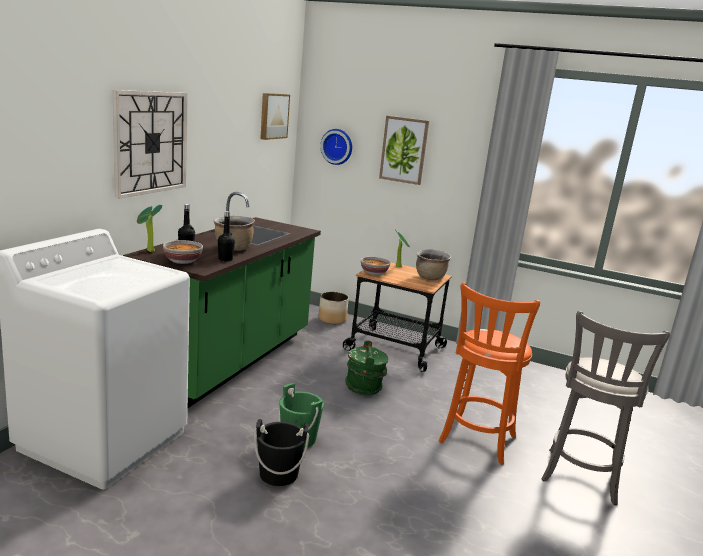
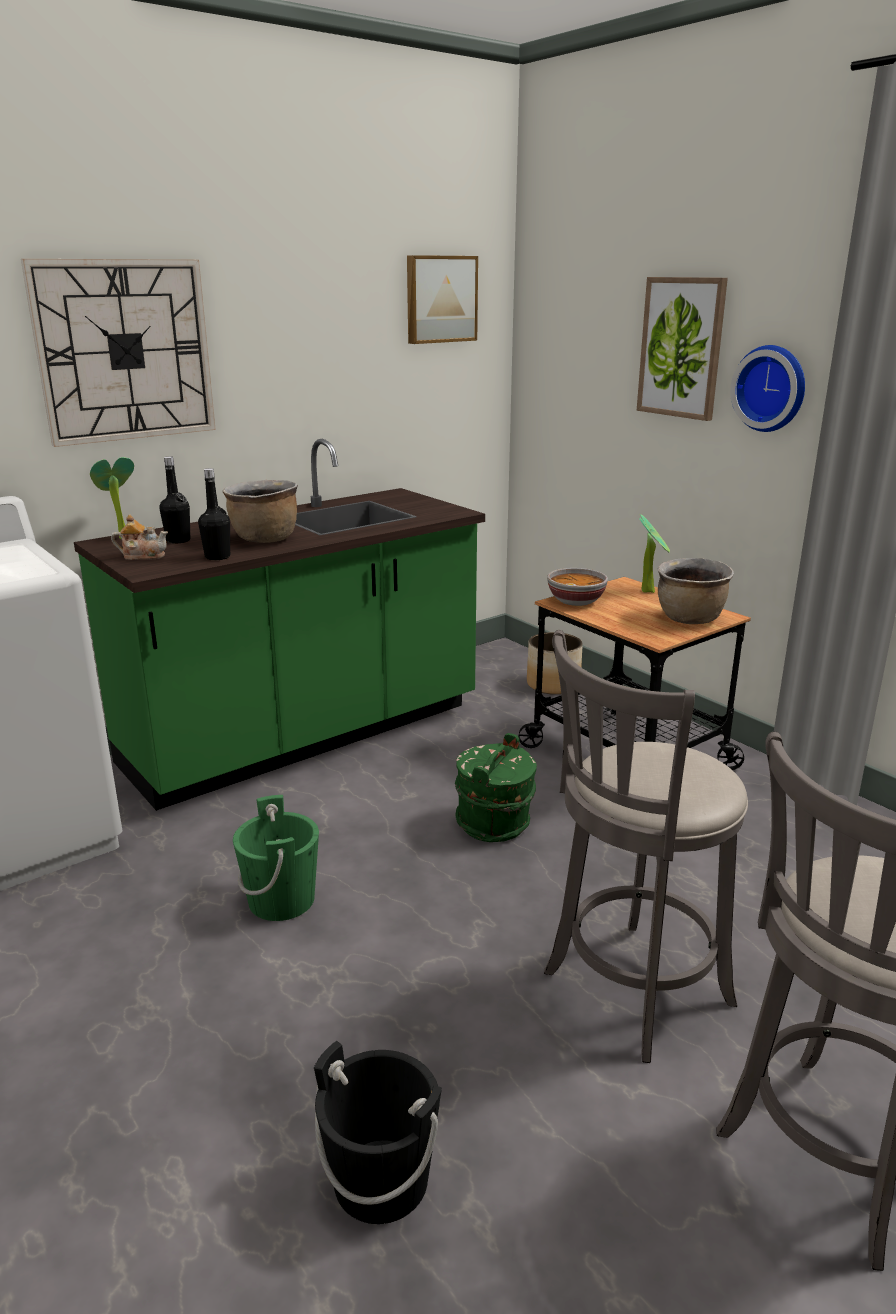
camera: 30 degrees right, 5 degrees up
bowl [163,240,203,264] -> teapot [111,514,168,560]
black bucket [254,419,309,486] -> black bucket moved to [314,1041,442,1224]
wall clock [320,129,352,165] -> wall clock moved to [730,345,805,432]
orange stool [438,282,540,465] -> grey stool [544,630,748,1063]

